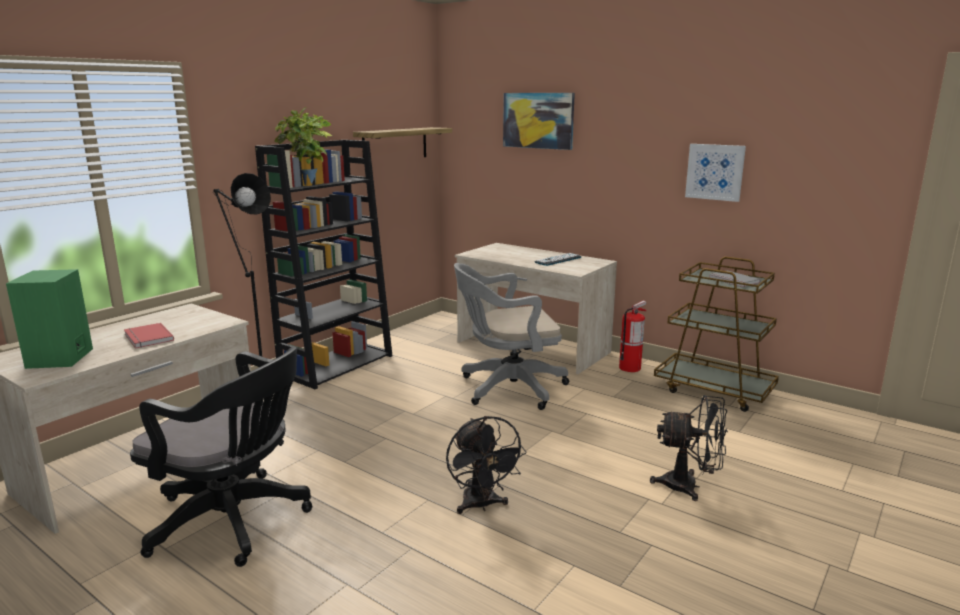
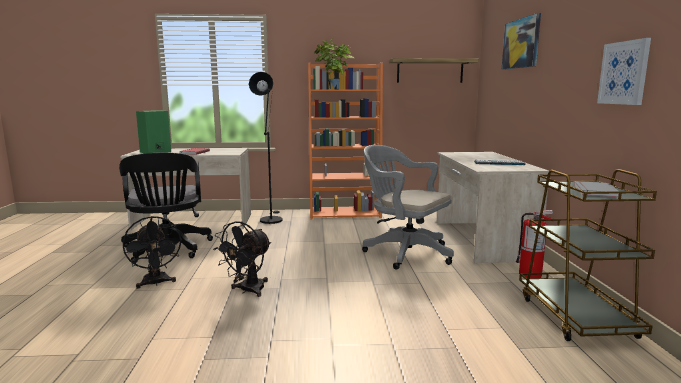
camera: 50 degrees right, 5 degrees down
black bookcase [255,140,392,389] -> orange bookcase [308,63,383,219]
black fan [650,395,728,501] -> black fan moved to [123,216,182,289]

